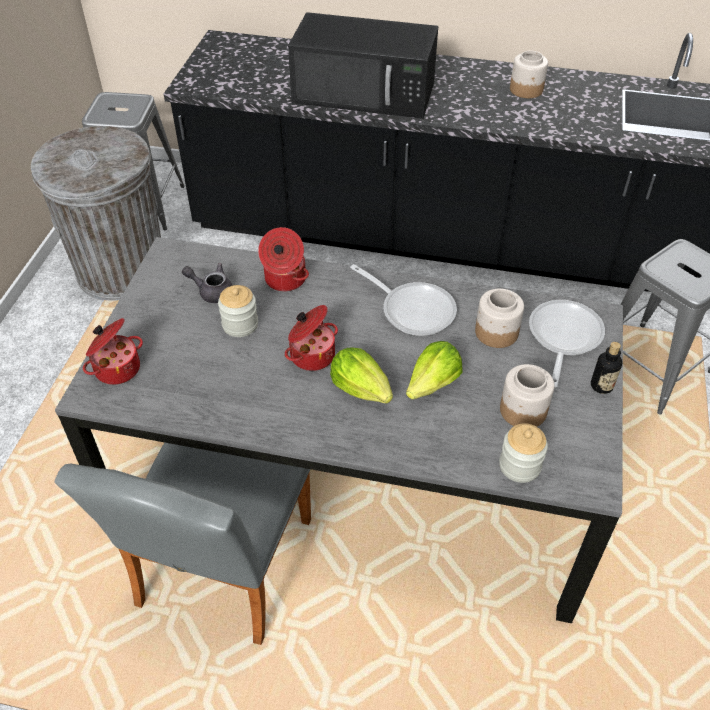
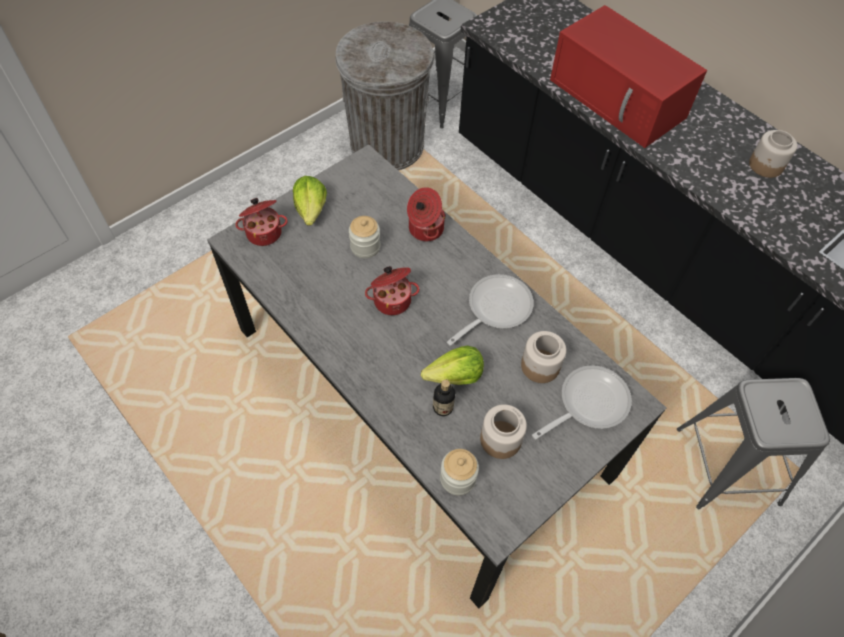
camera: 35 degrees right, 10 degrees up
grey chair [55,442,311,645] -> none
grey teapot [182,263,233,303] -> none
black microwave [288,12,438,119] -> red microwave [550,5,707,148]
lettuce [330,347,393,404] -> lettuce moved to [293,176,327,226]
frying pan [350,264,457,336] -> frying pan turned 120 degrees counterclockwise [447,274,534,346]
bottle [591,342,622,394] -> bottle moved to [433,380,455,416]

